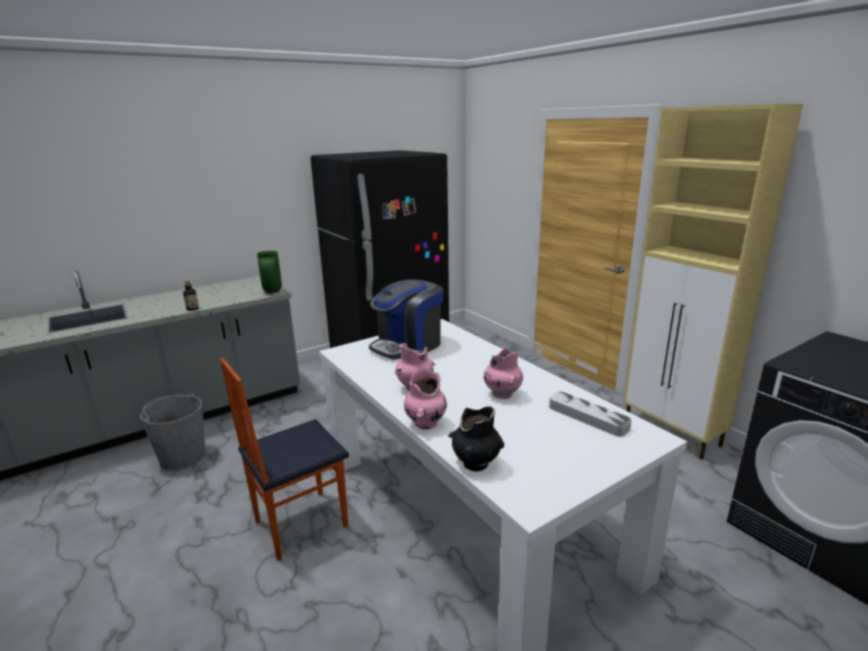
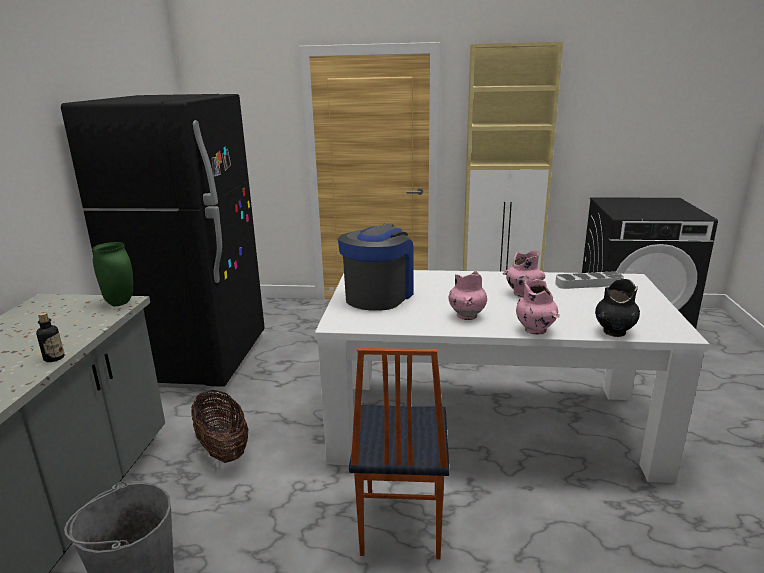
camera: 50 degrees left, 0 degrees up
coffee machine [369,280,444,360] -> coffee machine turned 150 degrees counterclockwise [338,224,414,311]
none -> basket [191,390,249,463]

